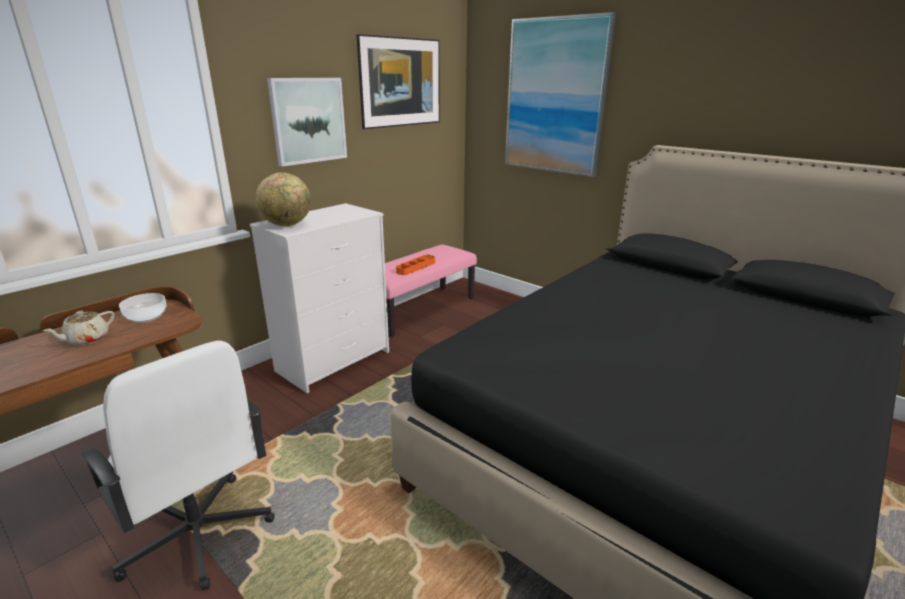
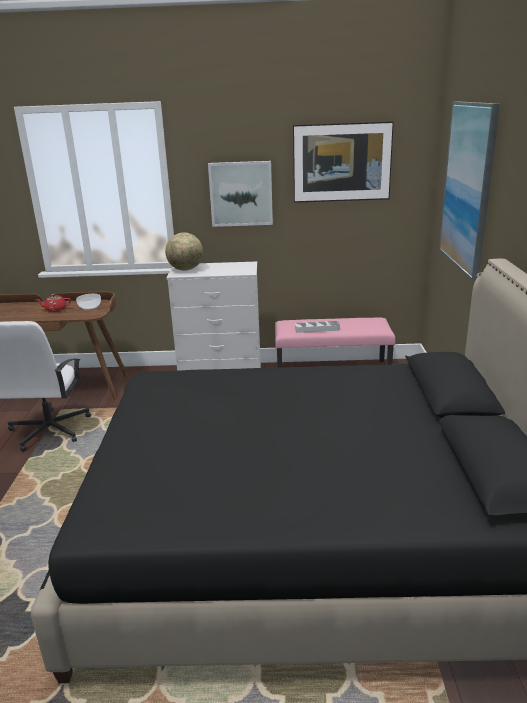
camera: 50 degrees right, 0 degrees up
beige teapot [43,311,115,345] -> red teapot [36,294,71,312]
orange tray [396,255,435,275] -> grey tray [295,321,340,333]

